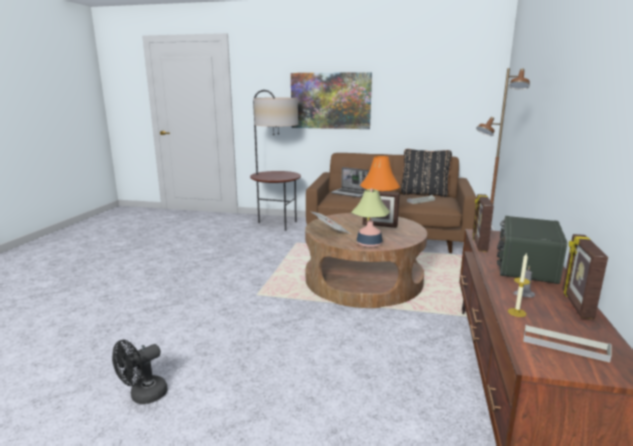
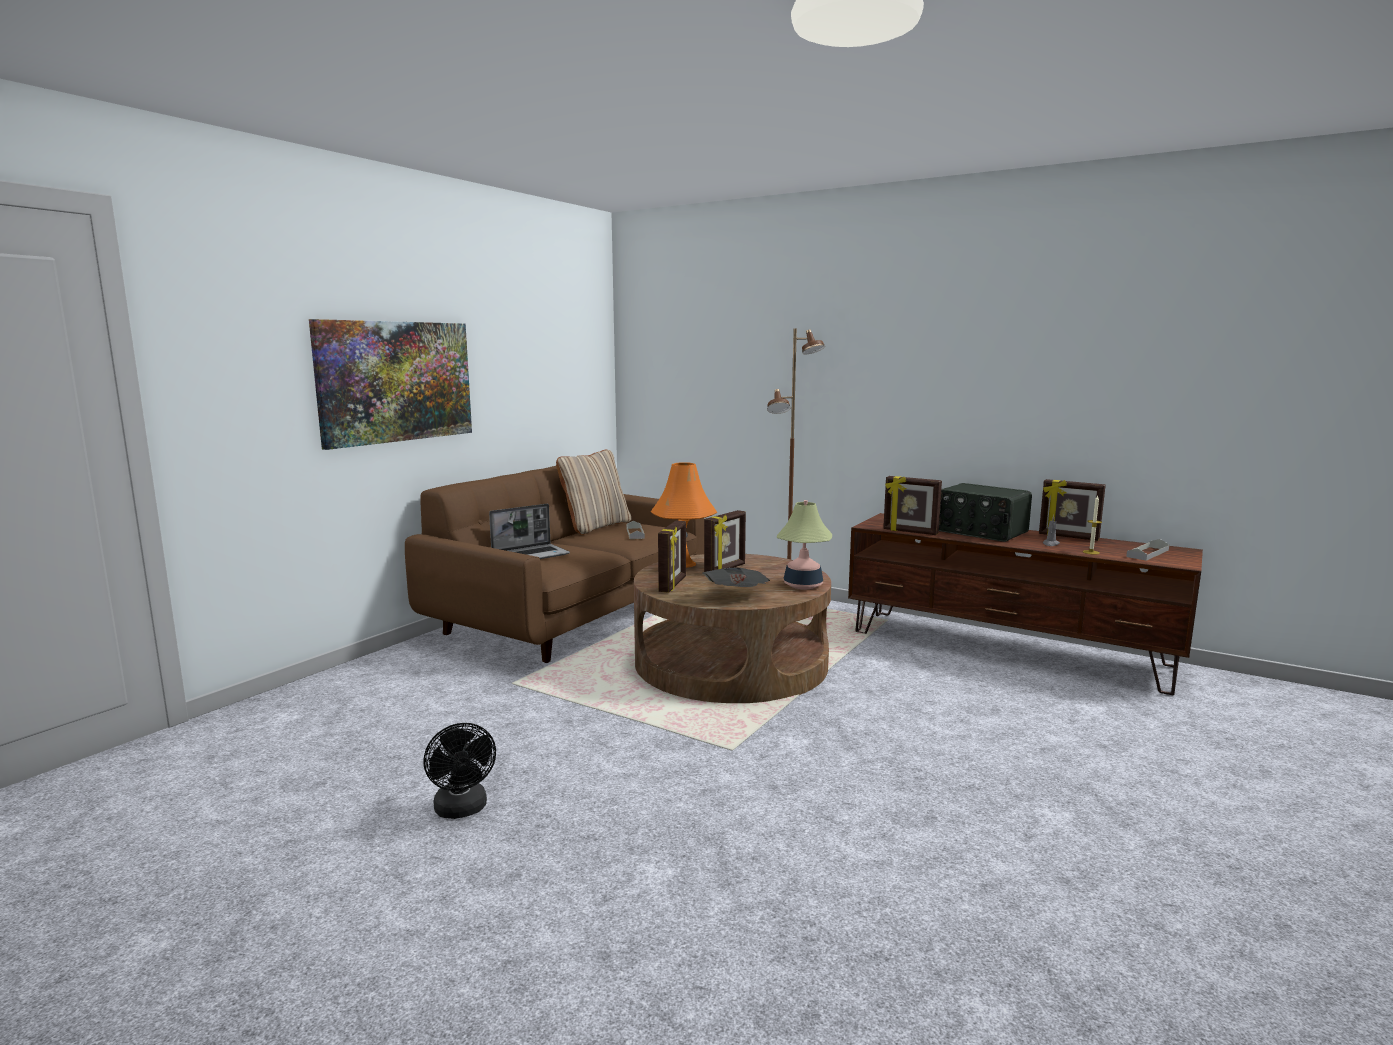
camera: 70 degrees left, 5 degrees down
black fan [112,340,168,404] -> black fan moved to [423,723,496,819]
floor lamp [250,90,301,231] -> none
black pillow [401,149,452,197] -> beige pillow [556,450,632,535]
none -> picture frame [658,521,686,593]

